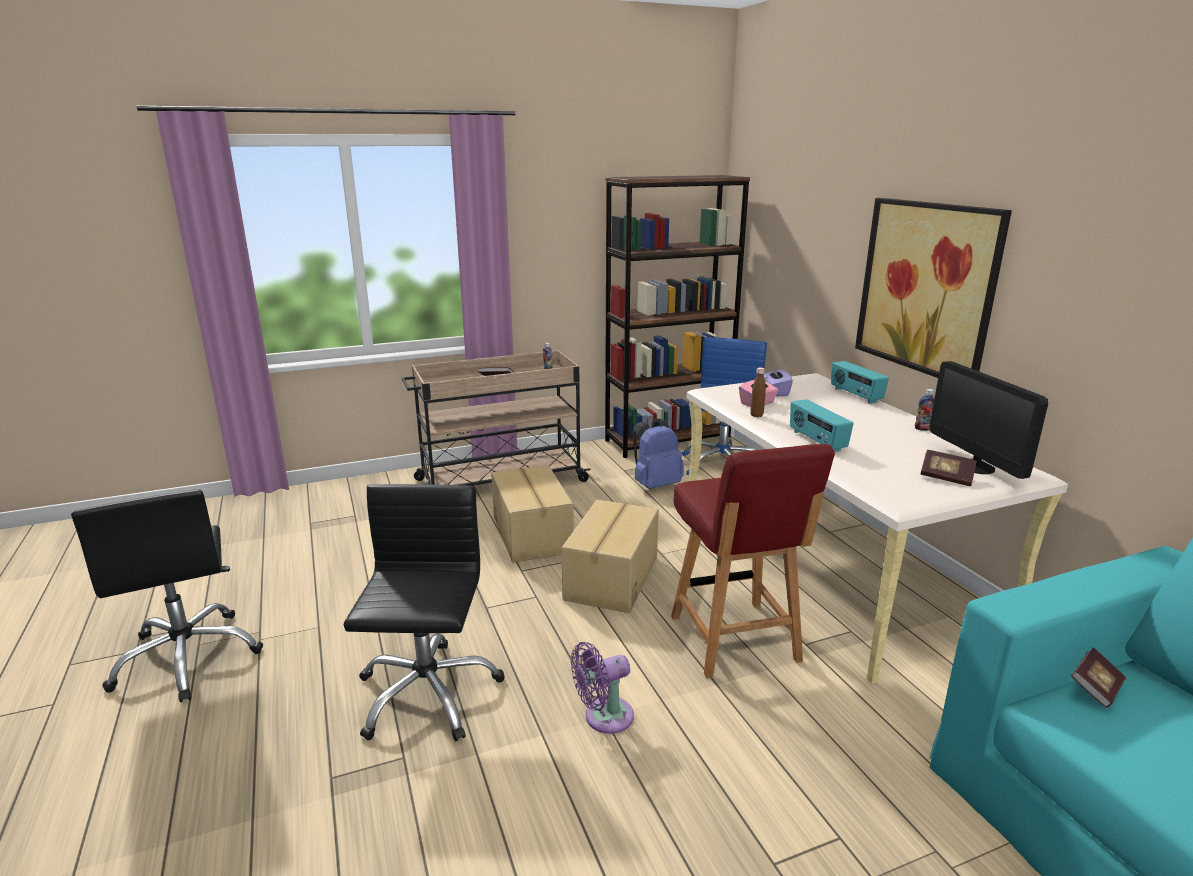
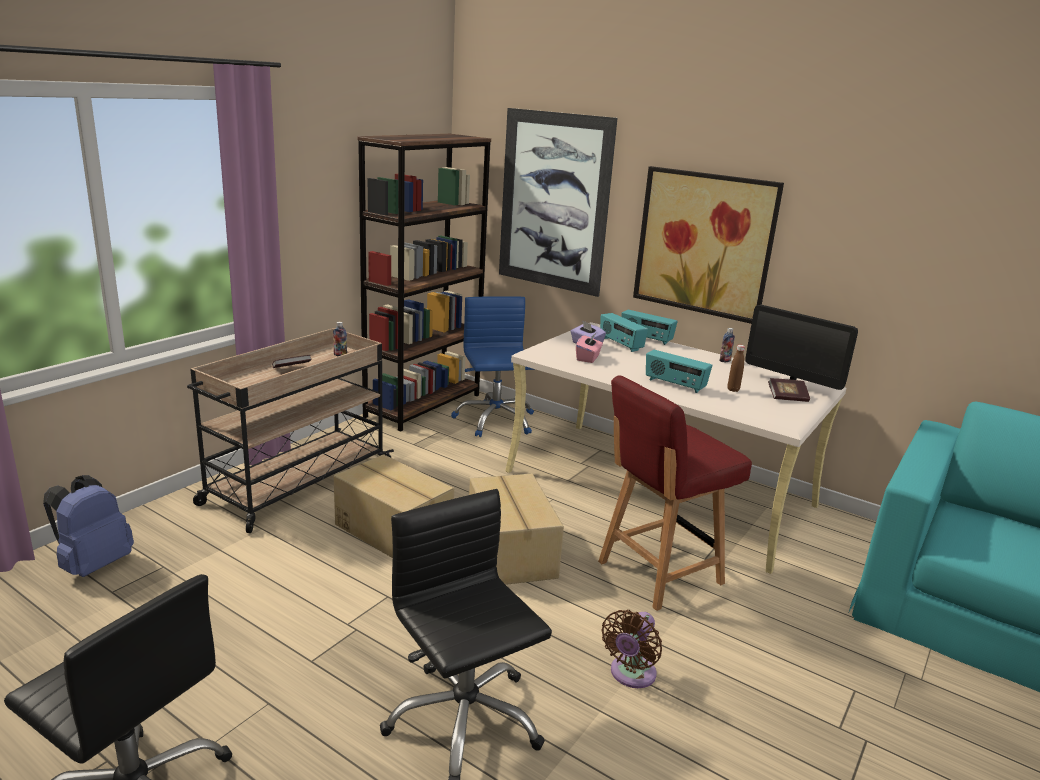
camera: 35 degrees left, 0 degrees up
purple fan [571,642,634,734] -> brown fan [602,610,662,688]
blue backpack [633,418,684,489] -> blue backpack moved to [43,475,134,577]
red chair [671,444,835,678] -> red chair turned 105 degrees clockwise [598,375,752,611]
brown bottle [750,368,766,417] -> brown bottle moved to [728,345,745,392]
book [1071,647,1126,708] -> none
none -> picture [499,108,618,297]
none -> radio [600,313,648,352]

